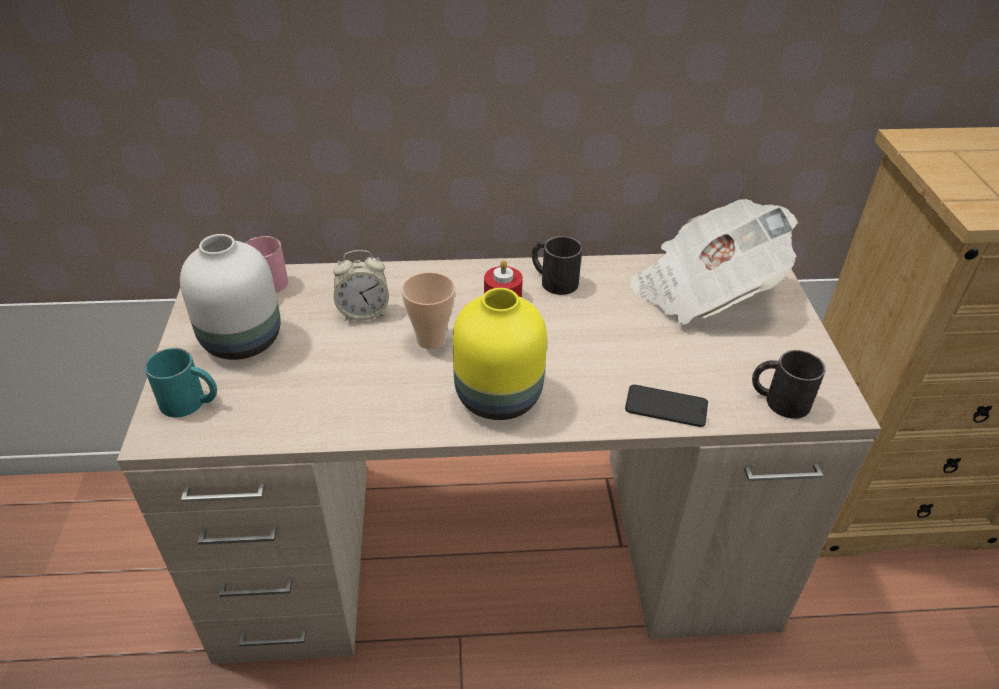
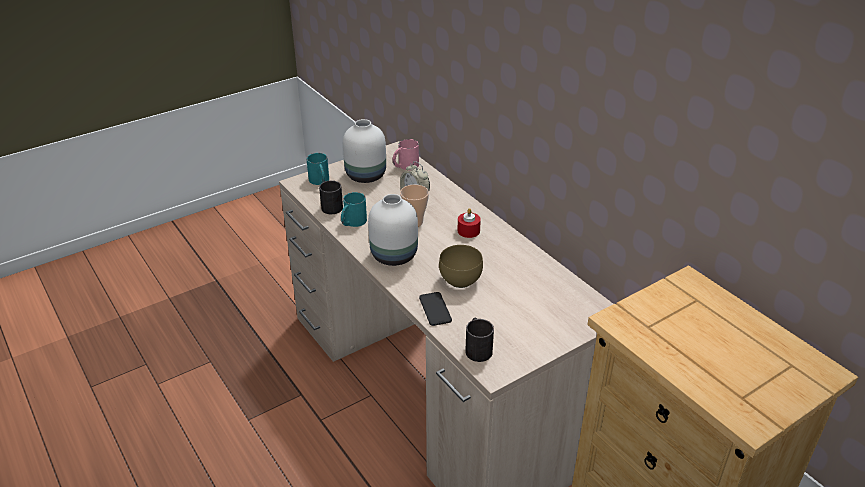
camera: 60 degrees right, 5 degrees down
yellow vase [452,288,547,420] -> white vase [368,194,418,266]
black mug [532,236,582,295] -> black mug moved to [319,180,343,214]
newspaper [630,199,798,325] -> none
none -> turquoise mug [341,192,367,227]
none -> brown bowl [439,245,483,288]

